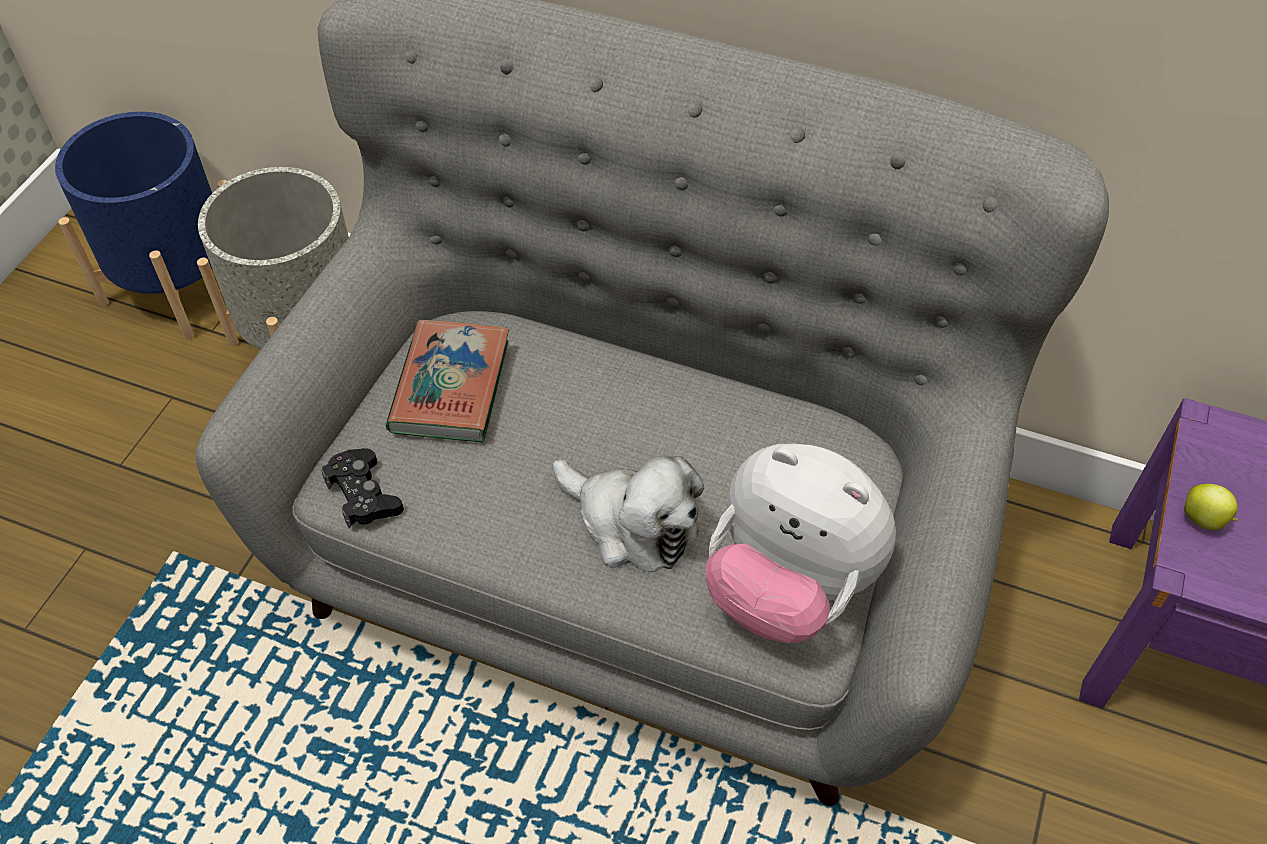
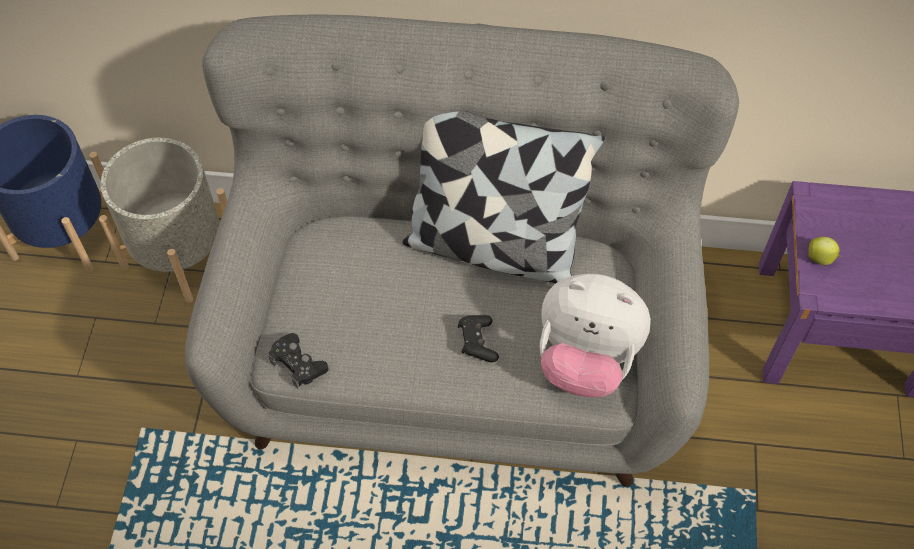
camera: 15 degrees left, 5 degrees up
book [386,320,509,442] -> none
plush toy [553,456,704,572] -> black game controller [458,315,499,362]
none -> pillow [402,111,605,283]

